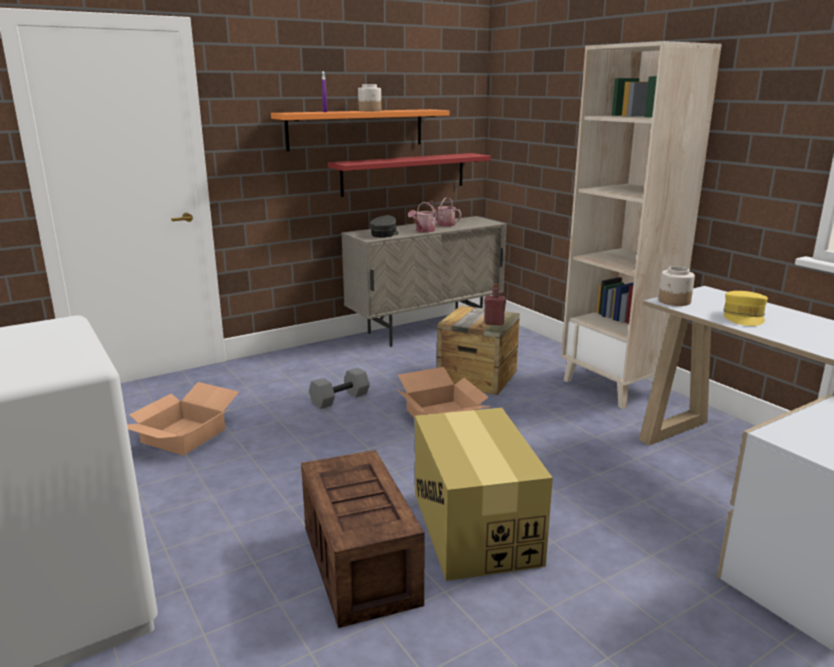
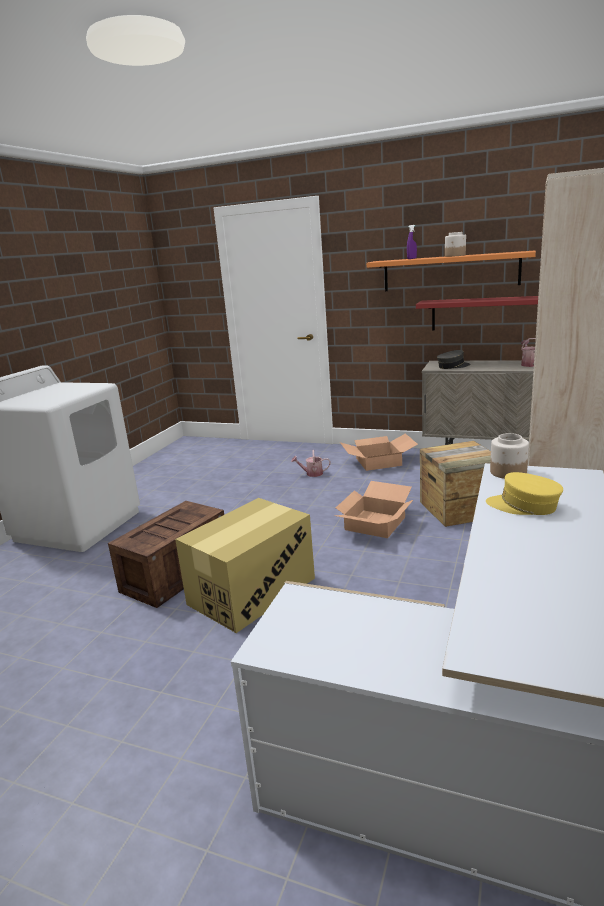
camera: 55 degrees right, 0 degrees up
cardboard box [127,382,239,456] -> cardboard box moved to [340,433,418,471]
grey dumbbell [309,367,370,409] -> none
watering can [408,202,437,232] -> watering can moved to [291,450,330,477]
red bottle [484,283,506,325] -> none
yellow cap [723,291,768,326] -> yellow cap turned 45 degrees clockwise [486,472,563,515]

